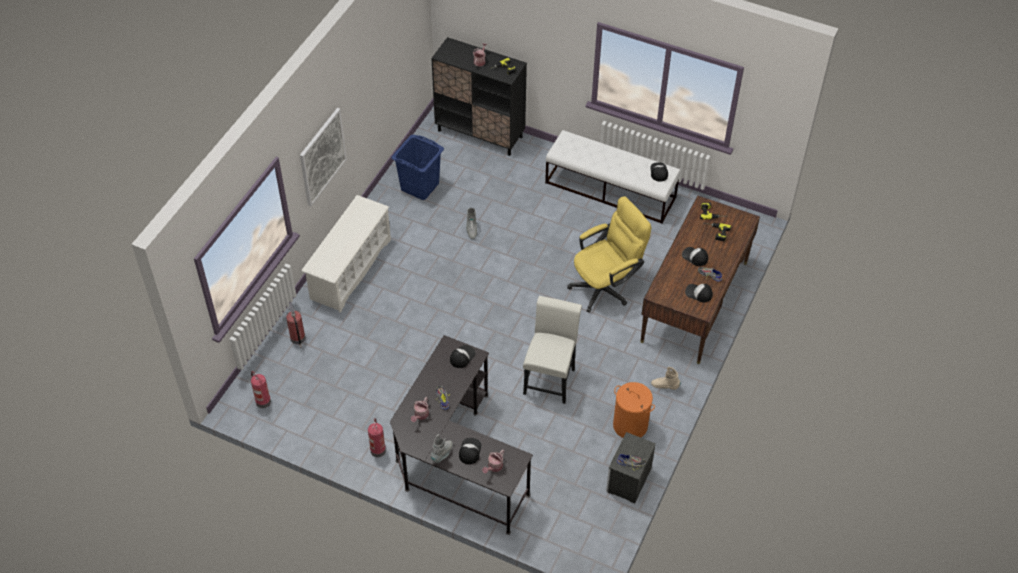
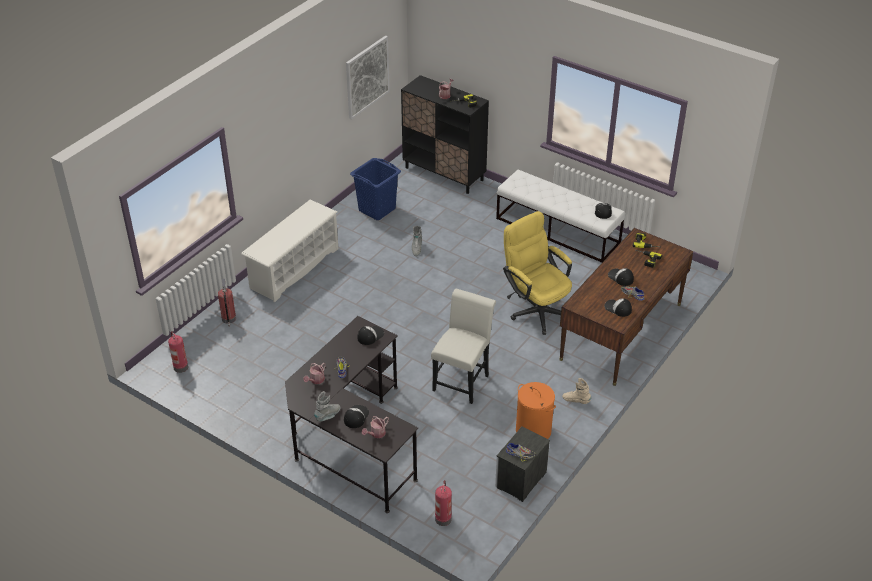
camera: 10 degrees right, 10 degrees down
picture [300,108,347,207] -> picture moved to [346,36,390,120]
fire extinguisher [368,418,386,457] -> fire extinguisher moved to [435,480,452,526]
yellow office chair [567,196,651,313] -> yellow office chair turned 105 degrees counterclockwise [503,211,572,335]

